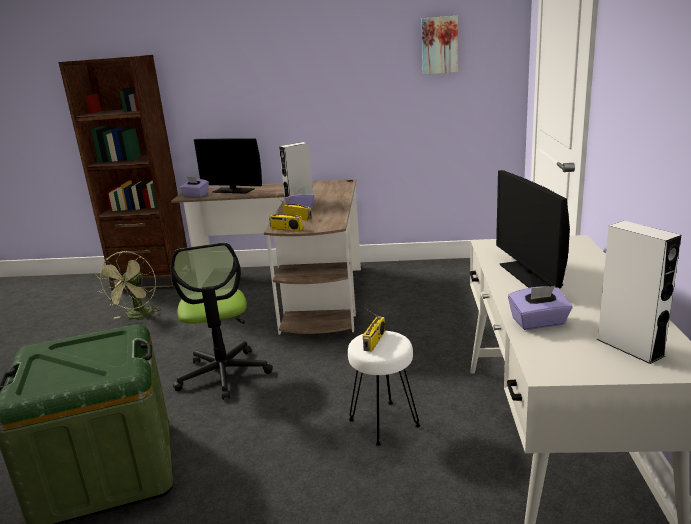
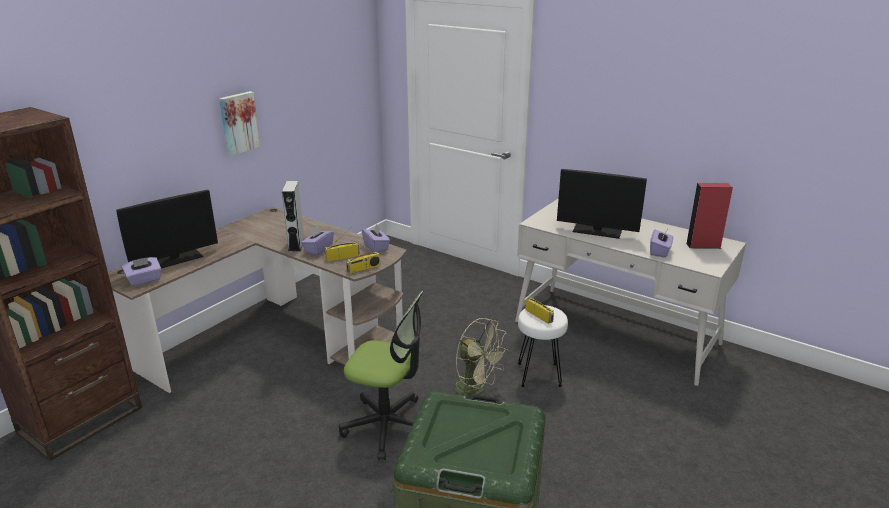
camera: 60 degrees left, 5 degrees up
green fan [97,251,162,319] -> green fan moved to [455,318,508,397]
picture [422,16,458,75] -> picture moved to [219,91,260,156]
white speaker [596,221,681,364] -> red speaker [686,183,733,249]
none -> purple tissue box [362,224,390,252]

